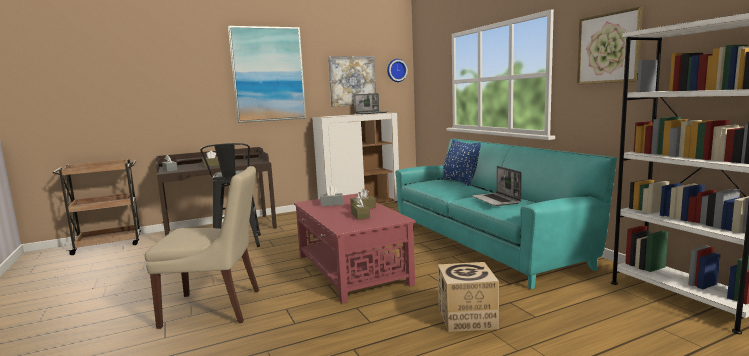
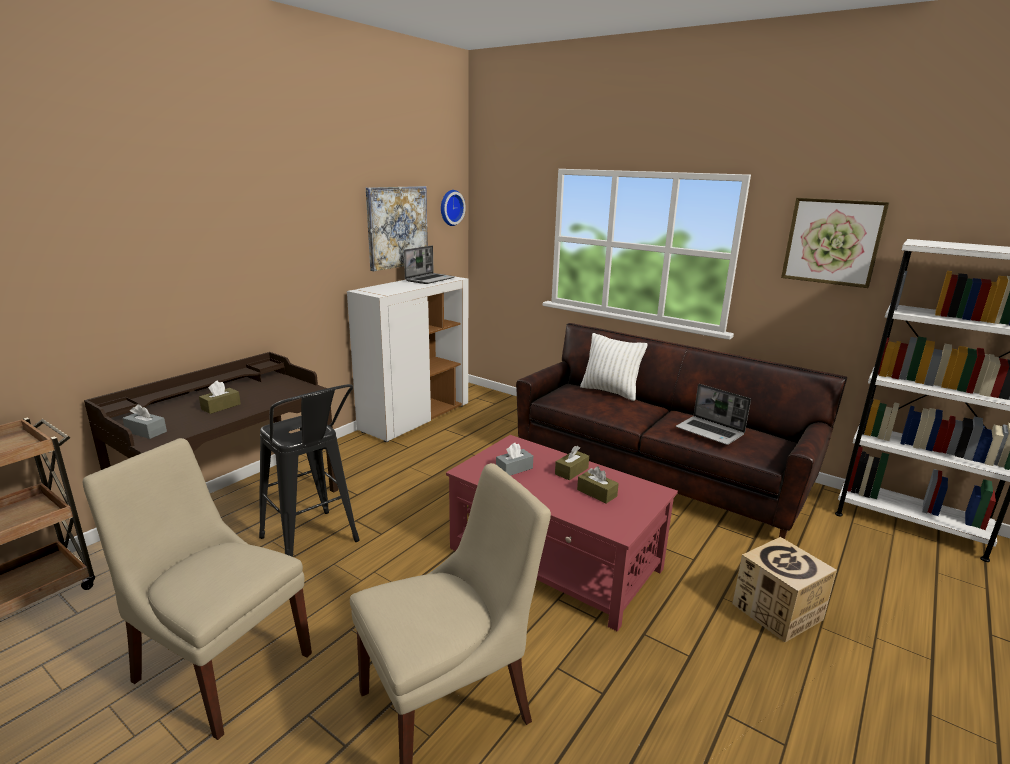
camera: 30 degrees left, 10 degrees up
picture [228,26,306,123] -> none
turquoise sofa [396,138,617,289] -> brown sofa [516,323,847,539]
blue pillow [442,140,481,186] -> white pillow [580,333,647,401]
none -> beige chair [82,438,312,740]

